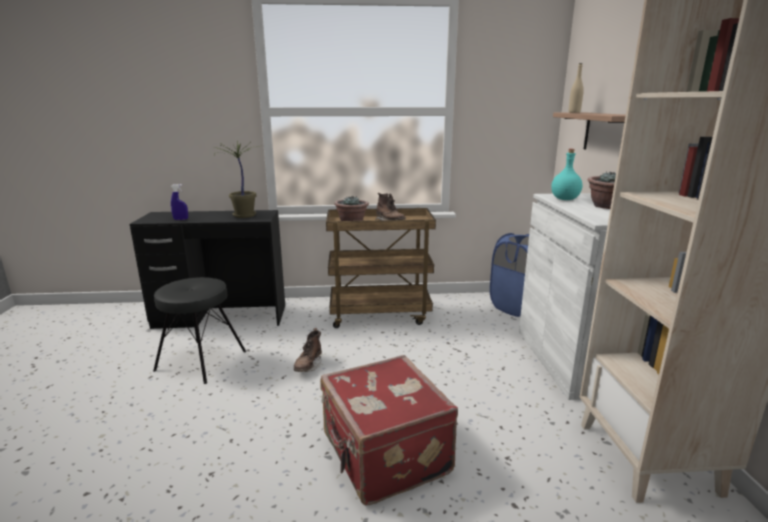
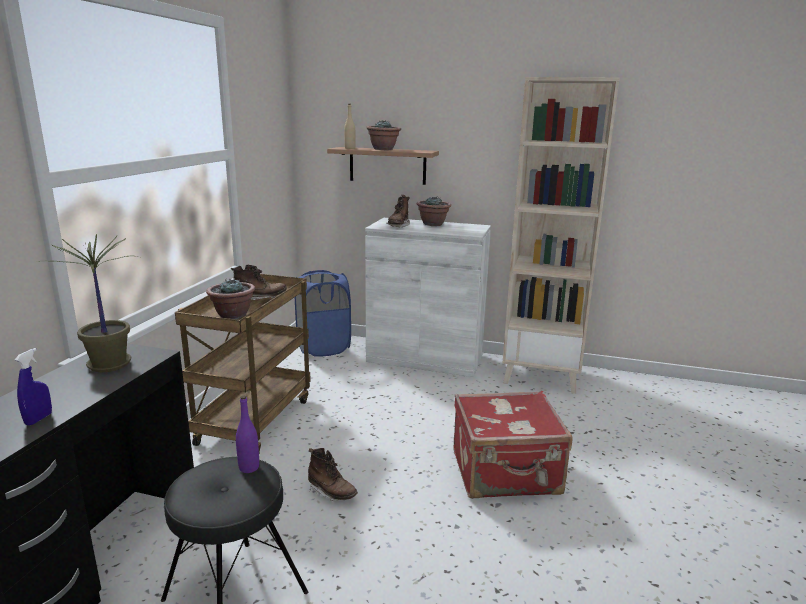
camera: 70 degrees left, 0 degrees up
turquoise bottle [551,149,582,200] -> brown boot [386,195,410,227]
none -> purple bottle [236,395,259,473]
none -> potted plant [366,120,401,150]

